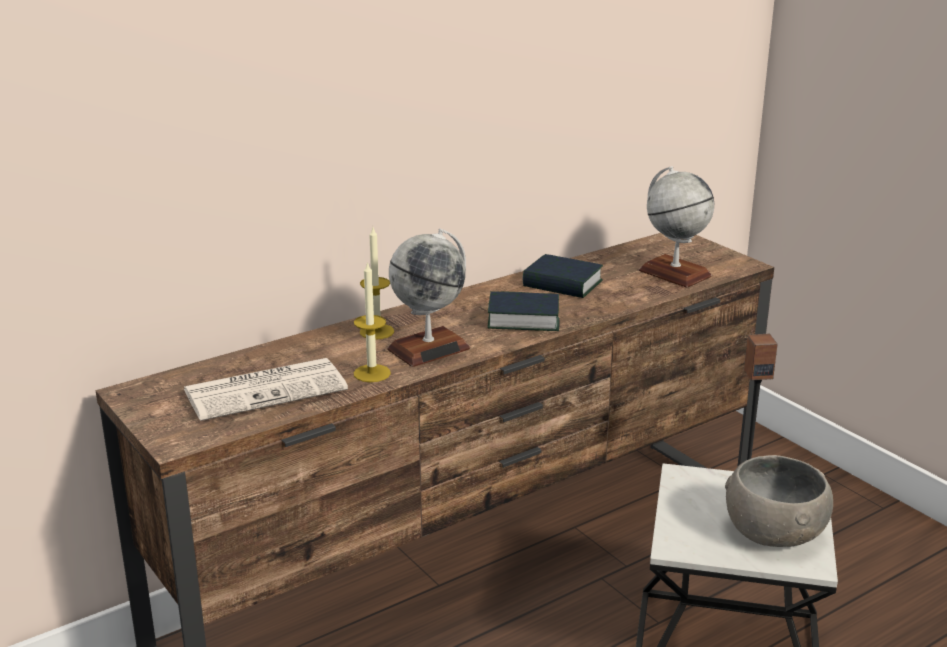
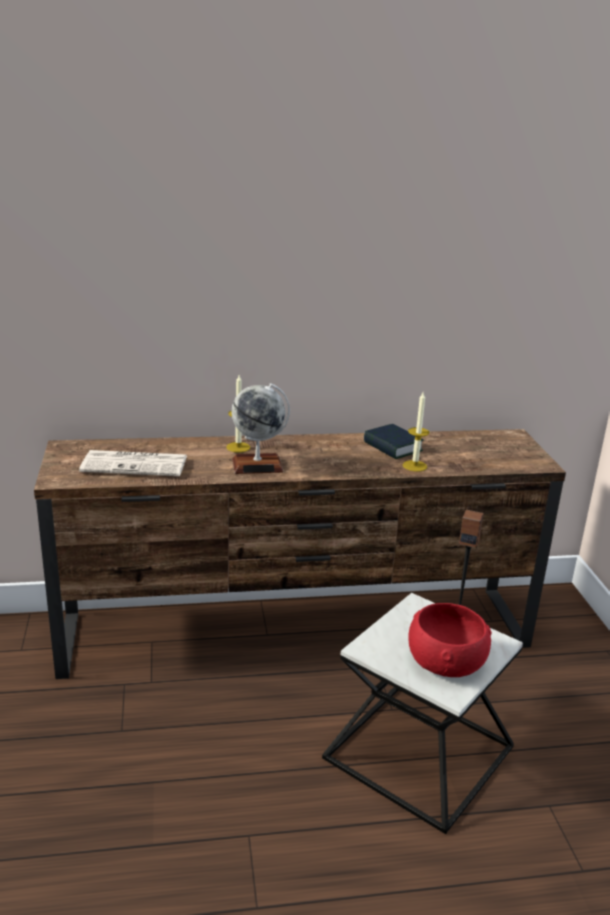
camera: 25 degrees right, 0 degrees up
candle [354,261,391,382] -> candle moved to [403,392,429,472]
book [487,291,559,331] -> none
globe [639,166,714,288] -> none
grey bowl [725,455,833,547] -> red bowl [408,603,492,677]

